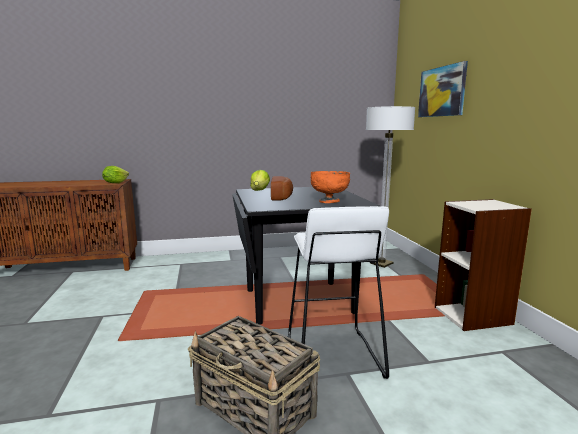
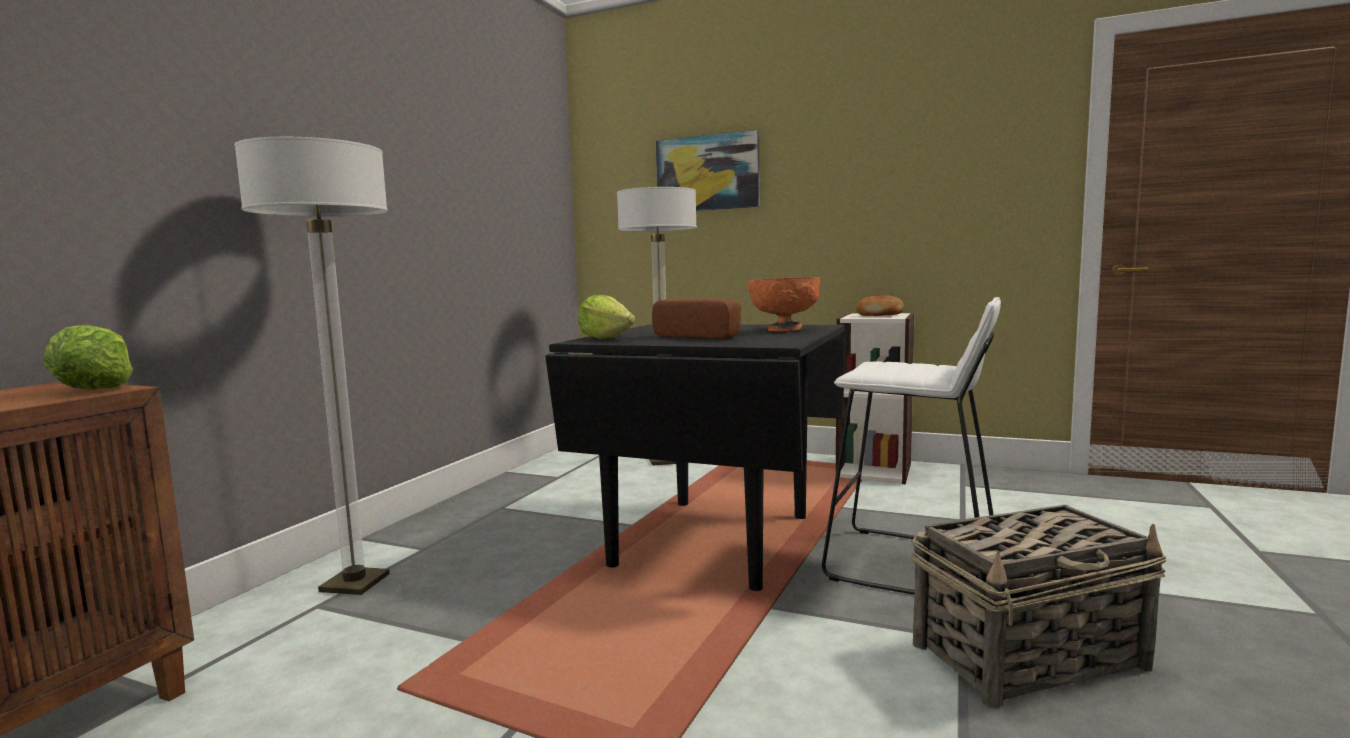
camera: 55 degrees left, 5 degrees down
none -> floor lamp [234,137,390,595]
none -> bread [856,295,904,316]

